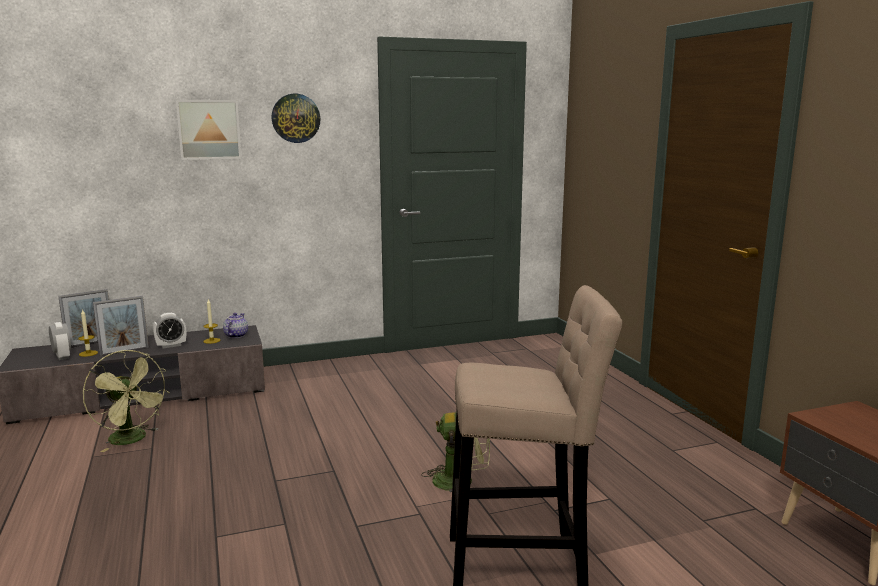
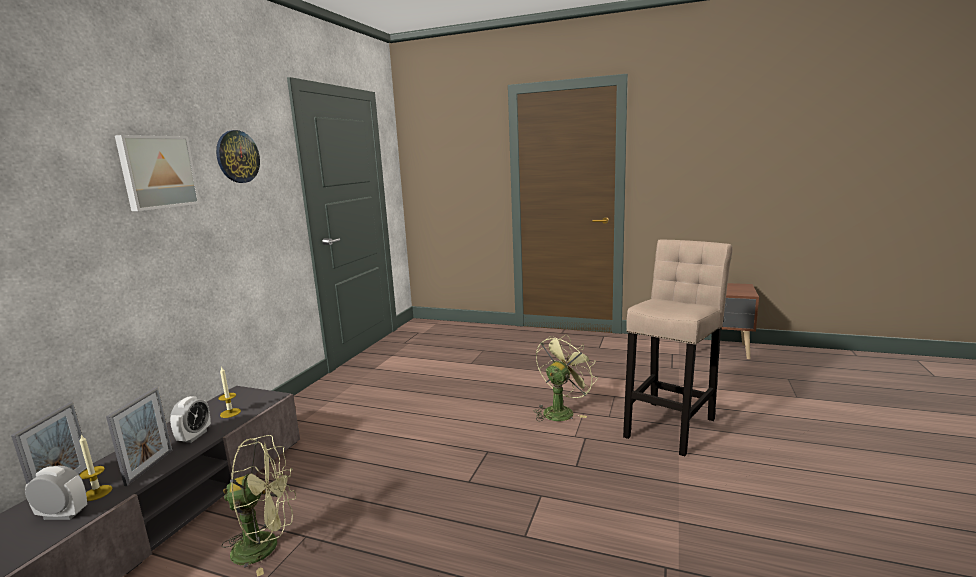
camera: 50 degrees left, 0 degrees up
teapot [223,313,248,338] -> none

